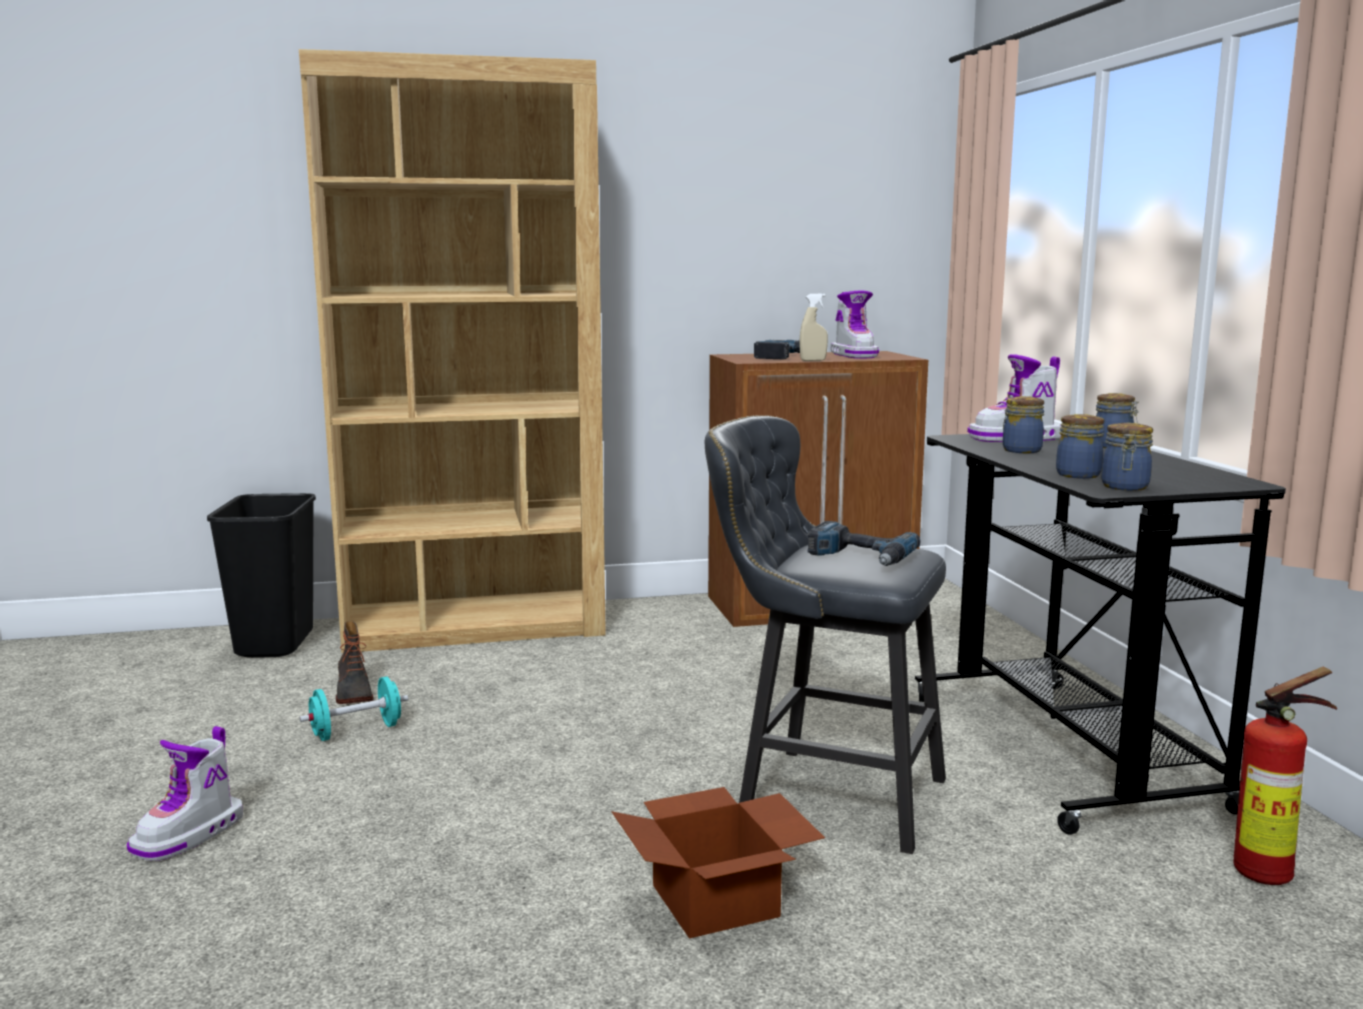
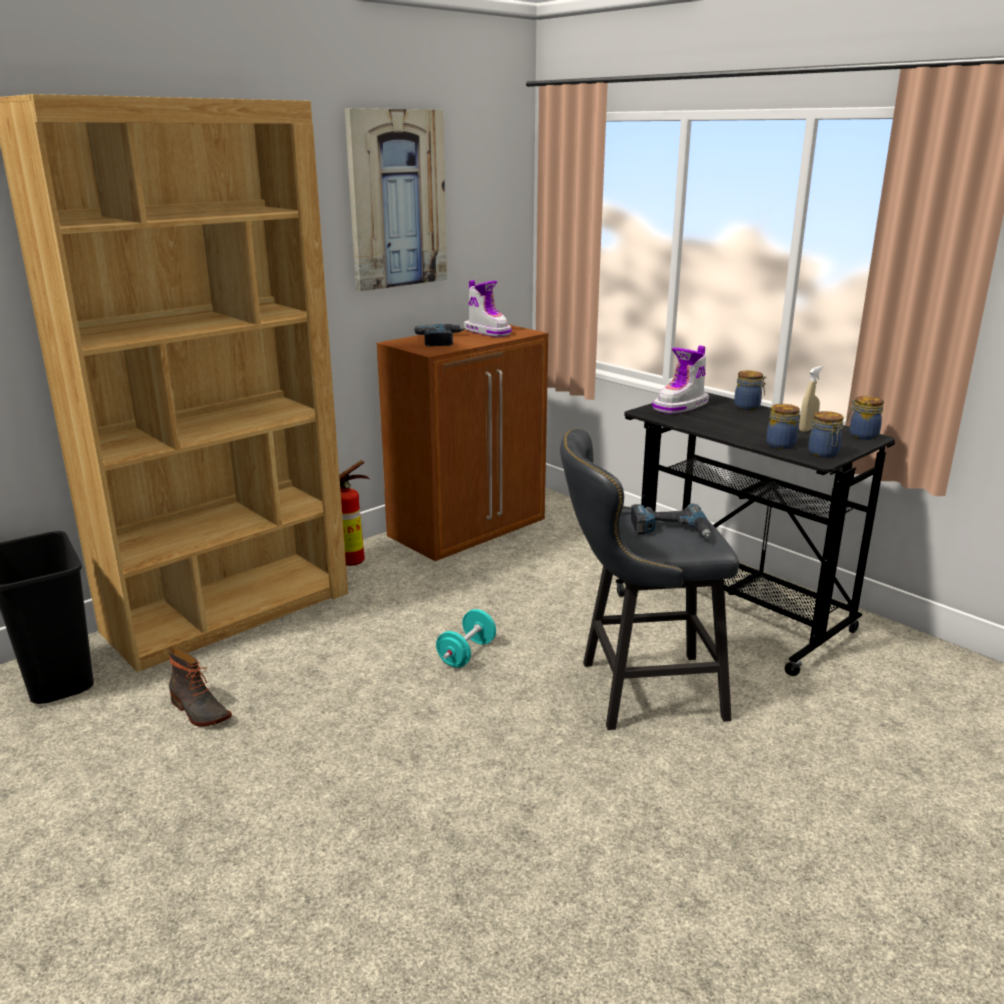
camera: 30 degrees left, 10 degrees up
boot [127,726,243,861] -> none
turquoise dumbbell [299,677,408,741] -> turquoise dumbbell moved to [436,609,496,668]
cardboard box [612,787,825,939] -> none
beige spray bottle [799,293,828,361] -> beige spray bottle moved to [799,366,822,432]
jar [1003,396,1044,453] -> jar moved to [847,396,884,440]
fire extinguisher [1233,667,1337,885] -> fire extinguisher moved to [339,460,370,566]
none -> picture [345,108,447,291]

